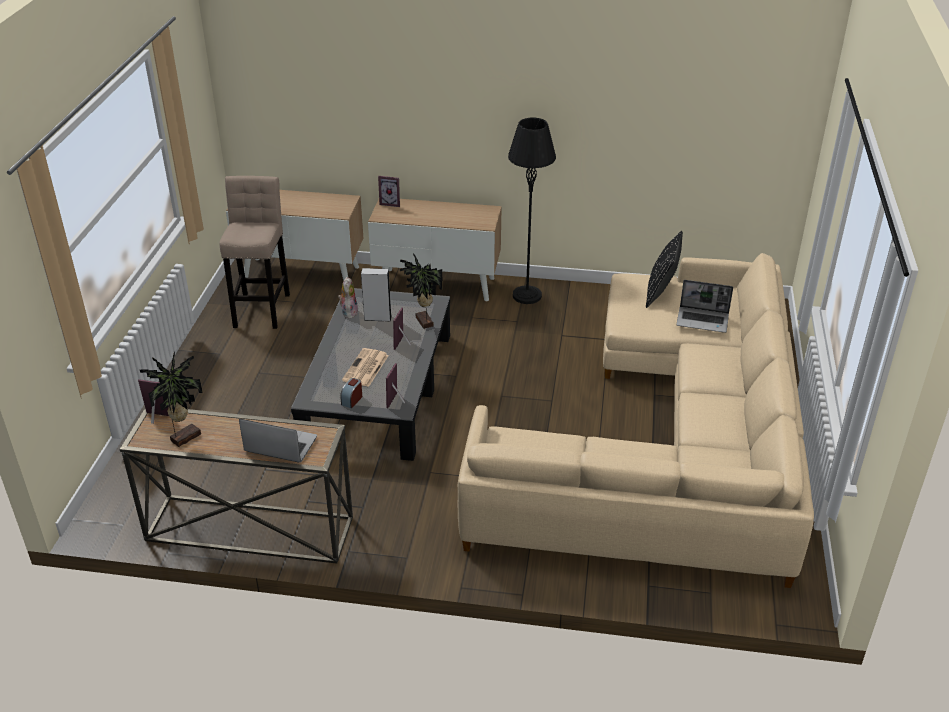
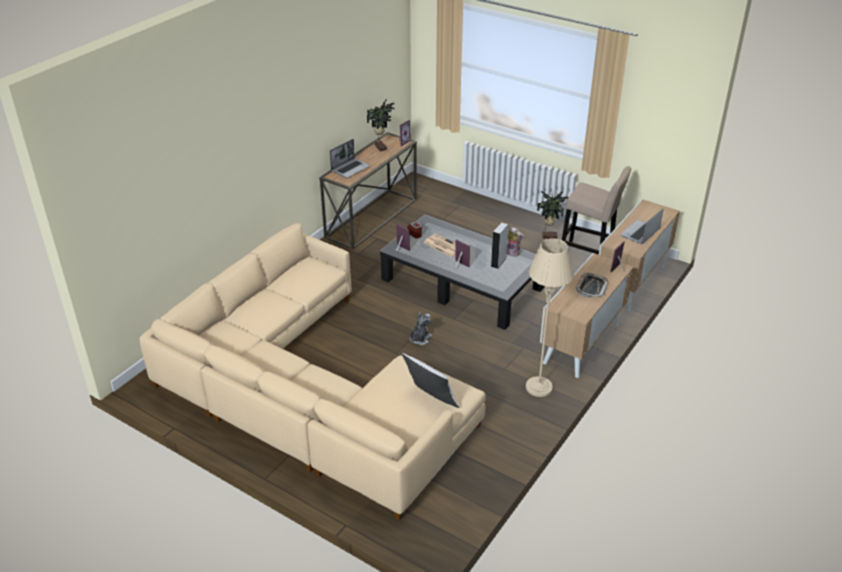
camera: 115 degrees right, 0 degrees up
potted plant [400,253,442,329] -> potted plant moved to [537,191,568,239]
black floor lamp [508,118,556,304] -> beige floor lamp [526,238,574,397]
black pillow [646,231,683,308] -> white pillow [402,353,460,408]
laptop [676,280,733,333] -> laptop moved to [620,208,664,244]
none -> plush toy [410,312,432,345]
none -> tray [576,273,608,297]

